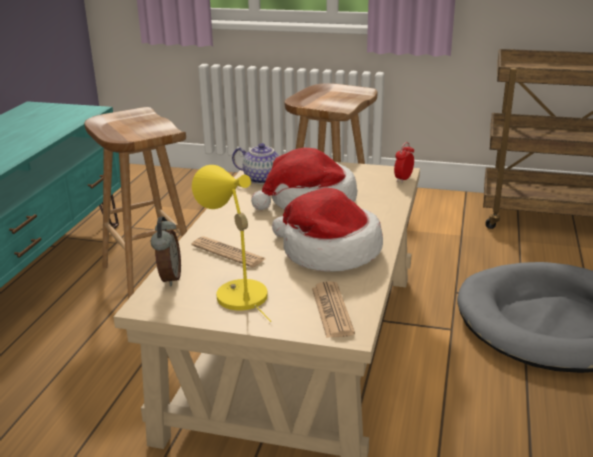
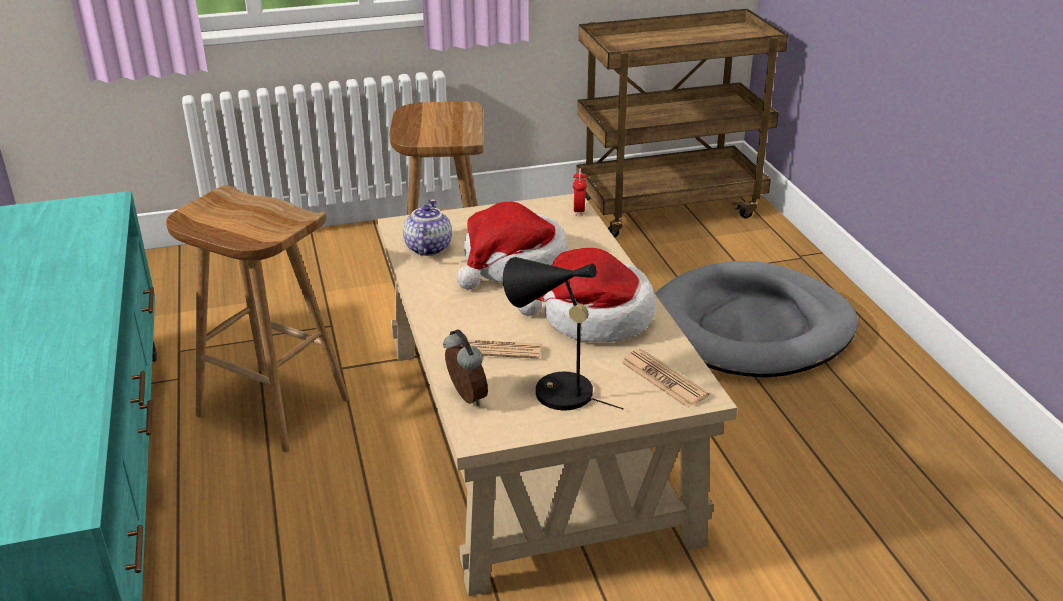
camera: 30 degrees left, 5 degrees up
yellow table lamp [192,165,272,322] -> black table lamp [503,257,624,410]
teapot [232,143,279,184] -> teapot turned 75 degrees counterclockwise [403,199,452,256]

